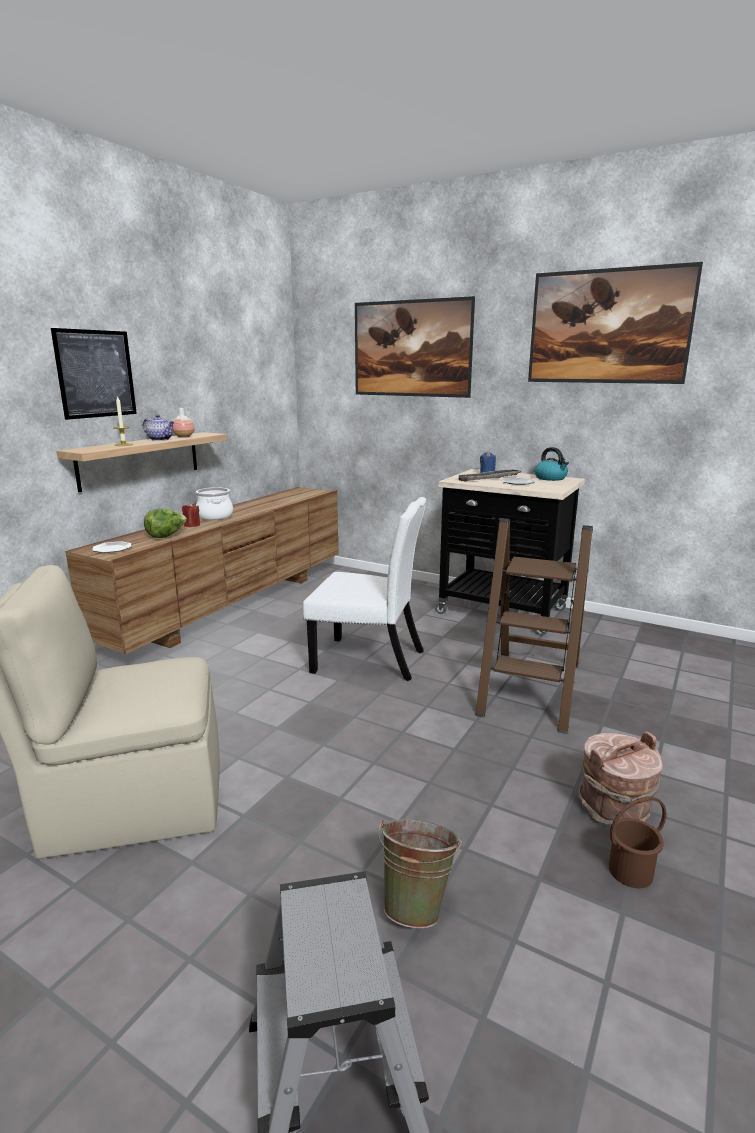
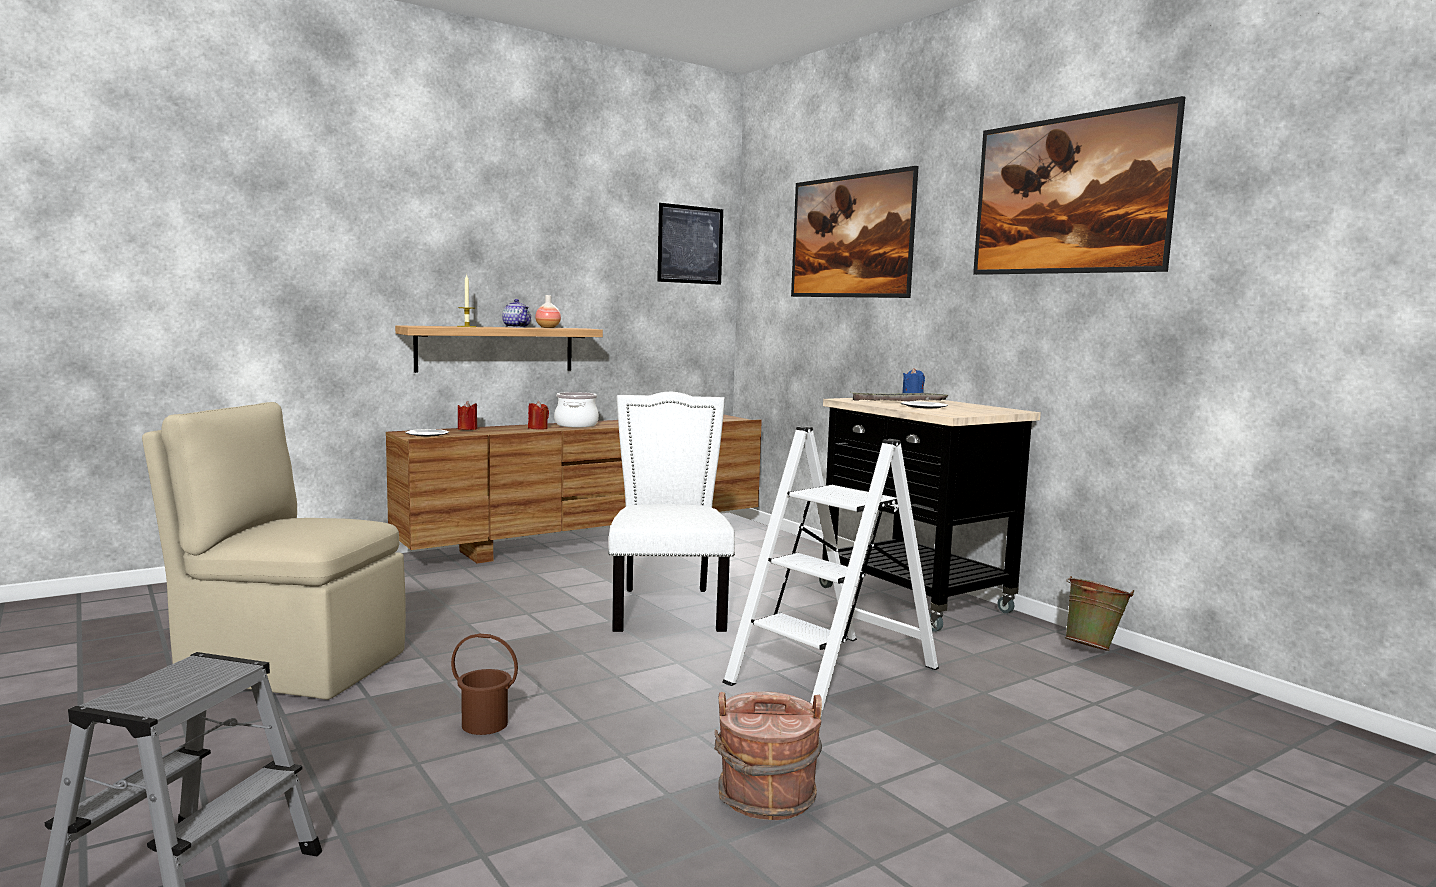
camera: 25 degrees right, 10 degrees down
picture [51,328,137,420] -> picture moved to [657,203,723,285]
lettuce [144,509,187,538] -> none
white chair [303,497,426,681] -> white chair turned 135 degrees counterclockwise [608,391,735,632]
green bucket [378,819,462,928] -> green bucket moved to [1065,576,1134,651]
brown step ladder [475,518,593,734] -> white step ladder [722,426,939,715]
kettle [534,447,569,481] -> none
brown bucket [609,796,667,888] -> brown bucket moved to [451,634,518,735]
none -> red candle [458,401,478,430]

